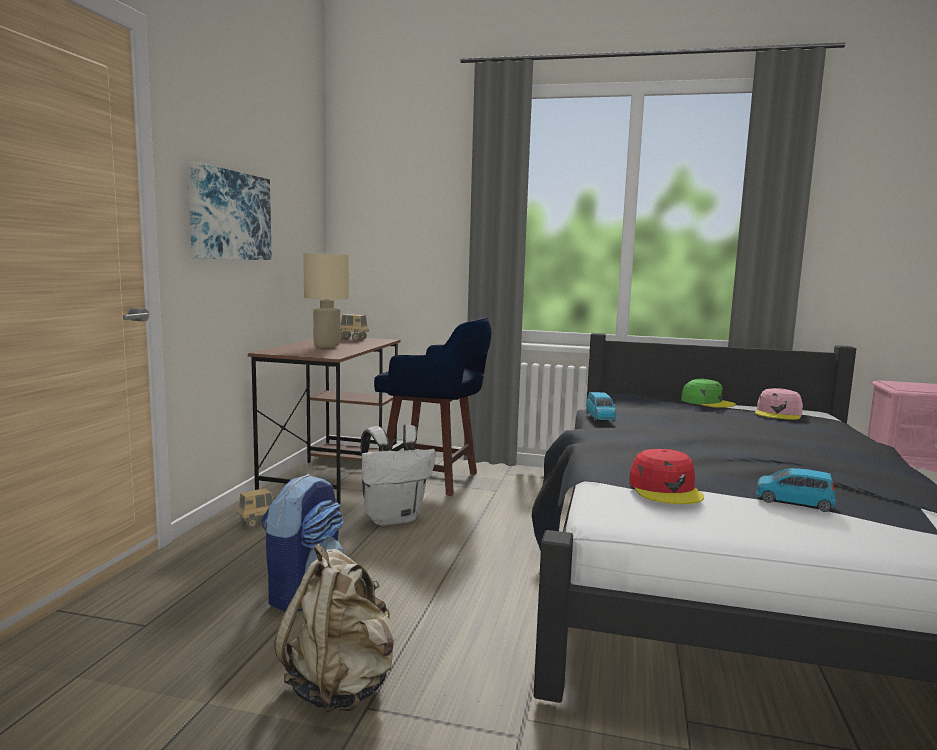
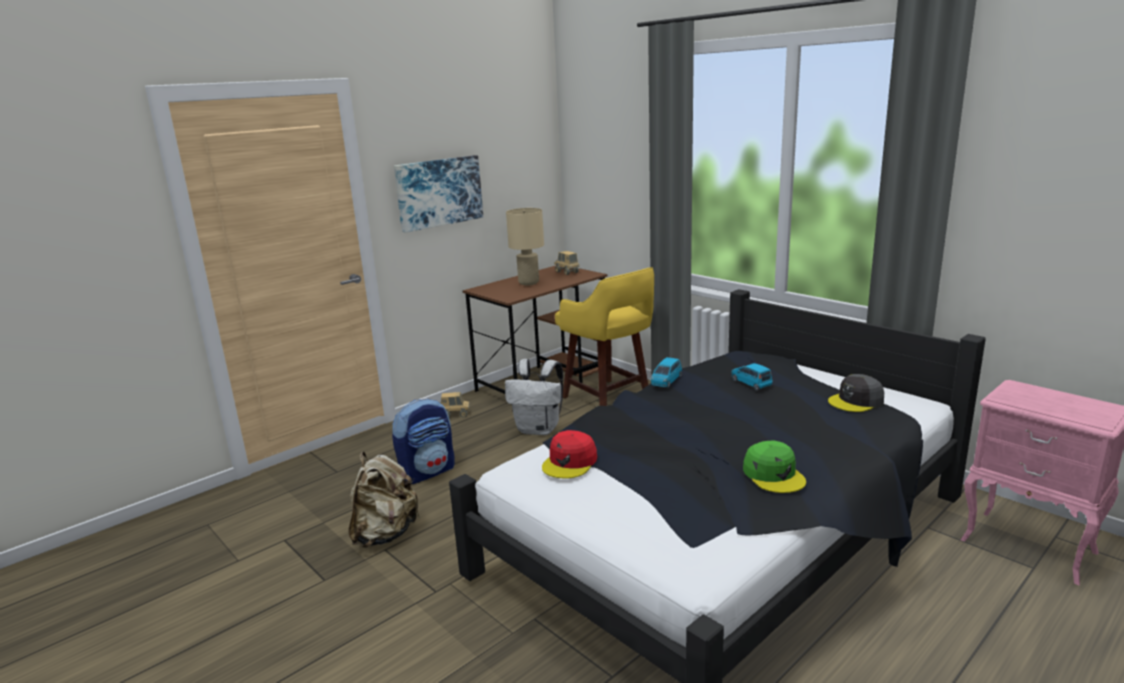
camera: 35 degrees right, 10 degrees up
blue stool [374,318,491,496] -> yellow stool [555,268,654,406]
green cap [681,379,736,408] -> green cap moved to [743,441,806,493]
pink cap [755,388,803,420] -> grey cap [828,374,884,412]
blue toy car [756,468,836,512] -> blue toy car moved to [731,363,772,391]

